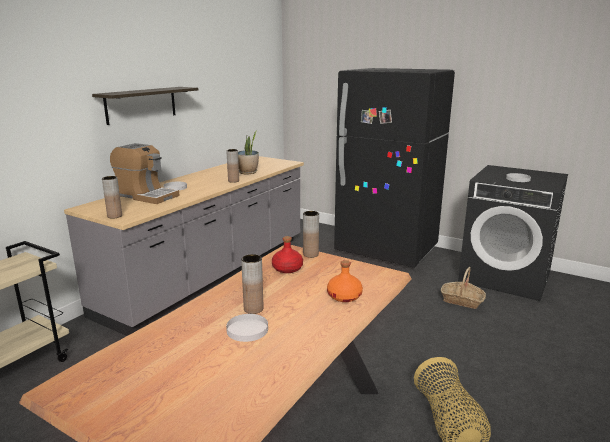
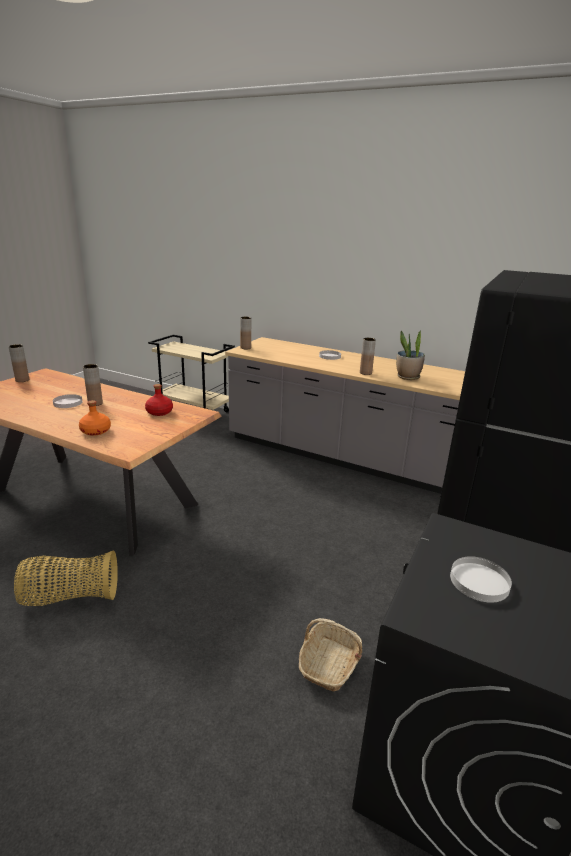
camera: 85 degrees right, 5 degrees up
shelf [92,87,198,125] -> none
coffee machine [110,143,180,204] -> none
brown vase [303,211,319,258] -> brown vase moved to [9,344,29,382]

